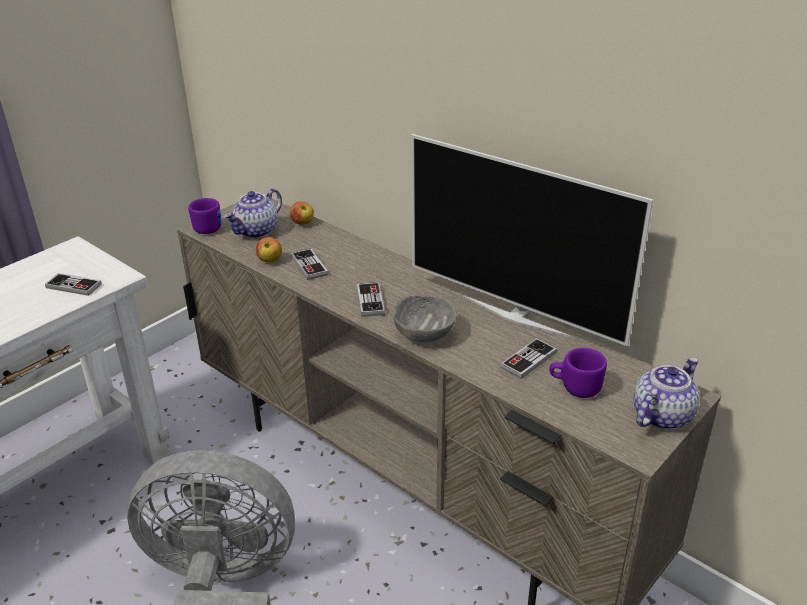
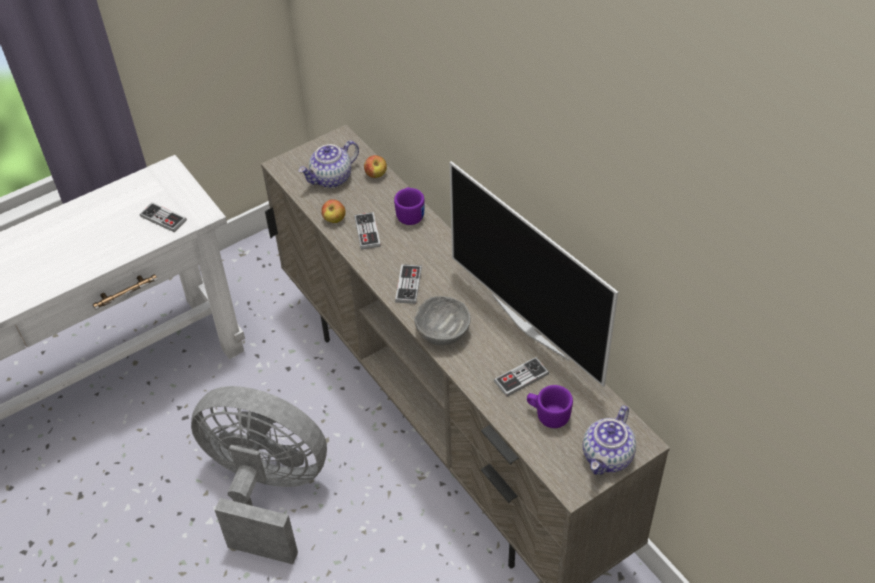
camera: 15 degrees right, 15 degrees up
purple mug [188,198,221,234] -> purple mug moved to [394,187,425,225]
teapot [633,357,700,430] -> teapot turned 150 degrees clockwise [583,405,636,475]

